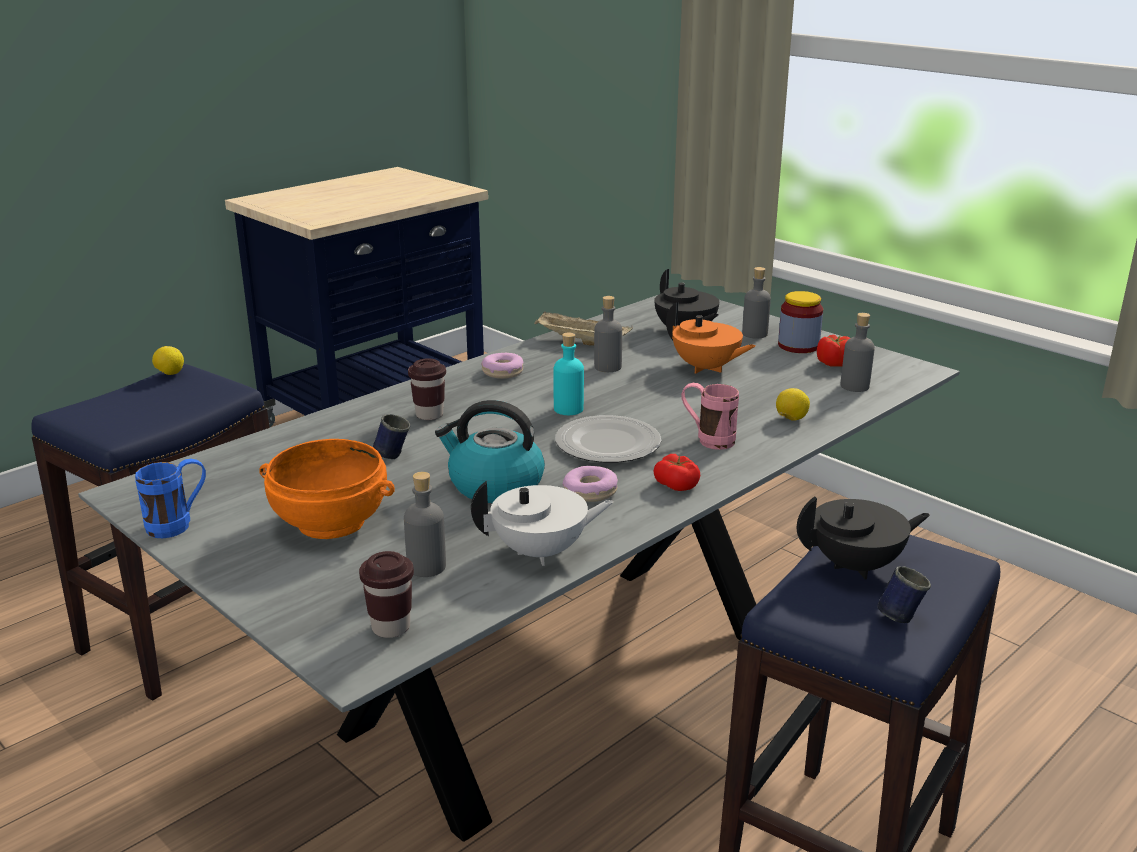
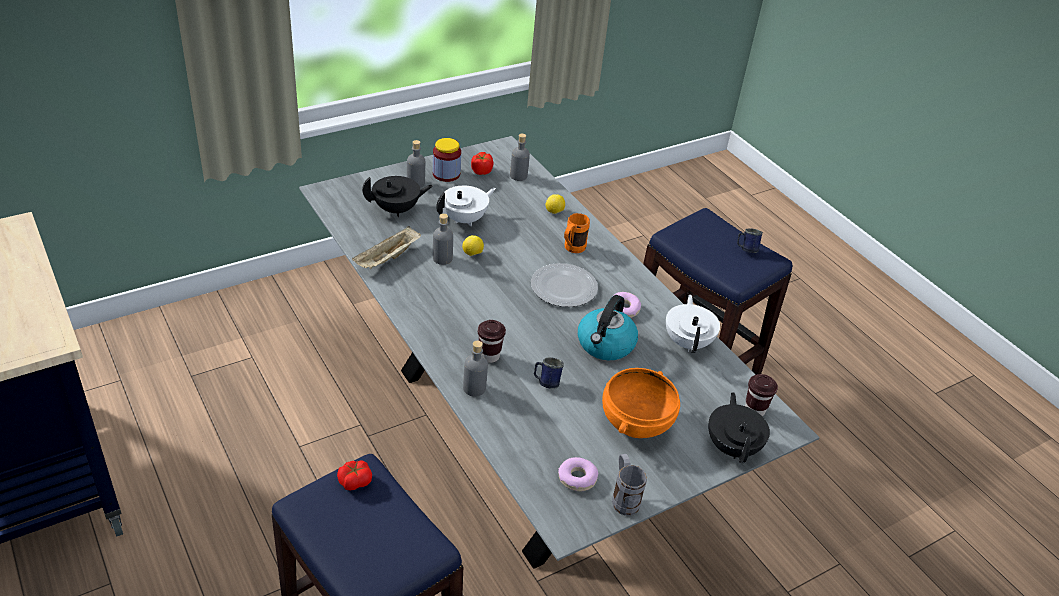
camera: 80 degrees left, 15 degrees up
blue mug [135,459,206,538] -> grey mug [612,454,647,516]
lemon [152,346,184,375] -> lemon moved to [462,235,484,256]
grey bottle [404,472,446,577] -> grey bottle moved to [463,341,488,397]
donut [481,353,523,379] -> donut moved to [558,457,598,491]
turquoise bottle [554,332,584,415] -> none
tomato [653,454,700,491] -> tomato moved to [337,460,372,491]
orange teapot [666,302,756,374] -> white teapot [436,186,496,226]
pink mug [681,383,739,450] -> orange mug [564,213,590,253]
black teapot [797,497,930,580] -> black teapot moved to [708,392,770,463]

